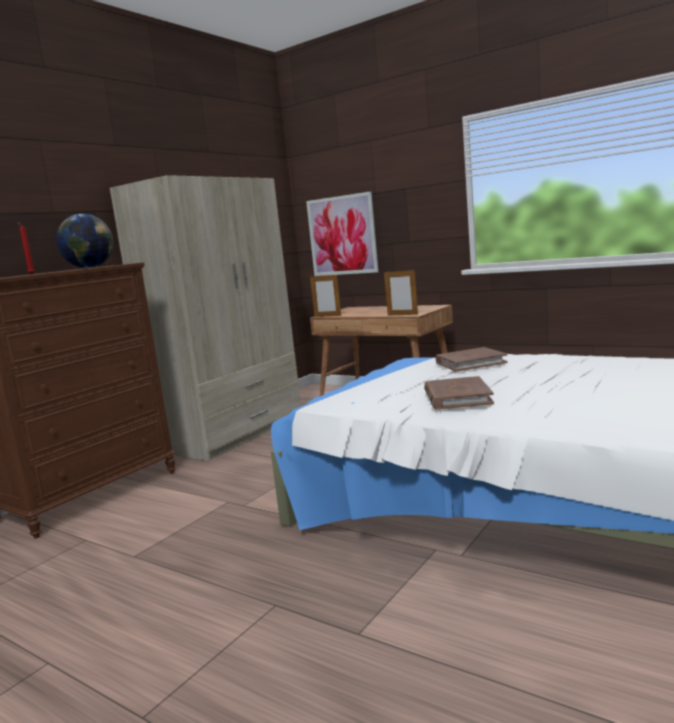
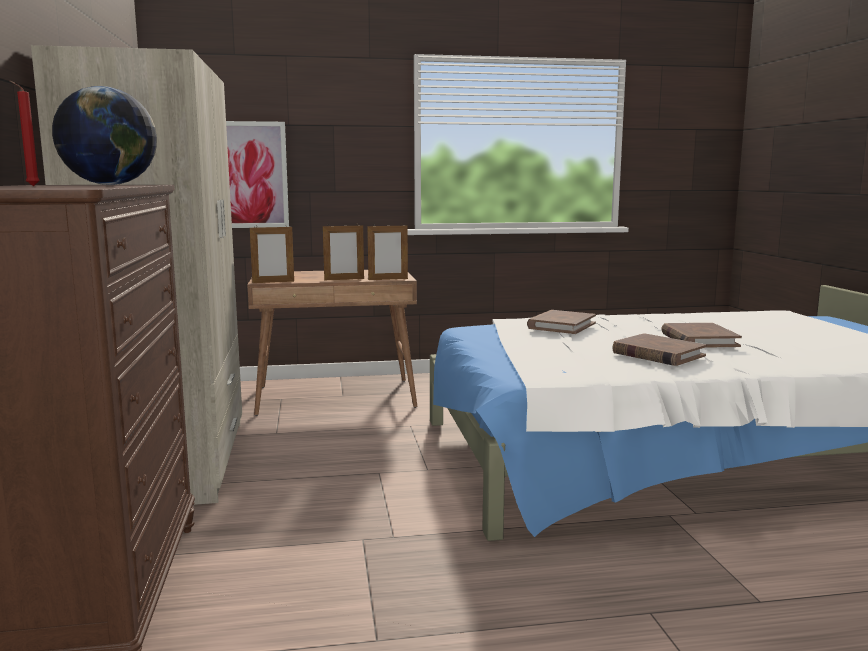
camera: 45 degrees left, 0 degrees up
none -> picture frame [323,225,364,280]
none -> brown book [661,323,742,348]

